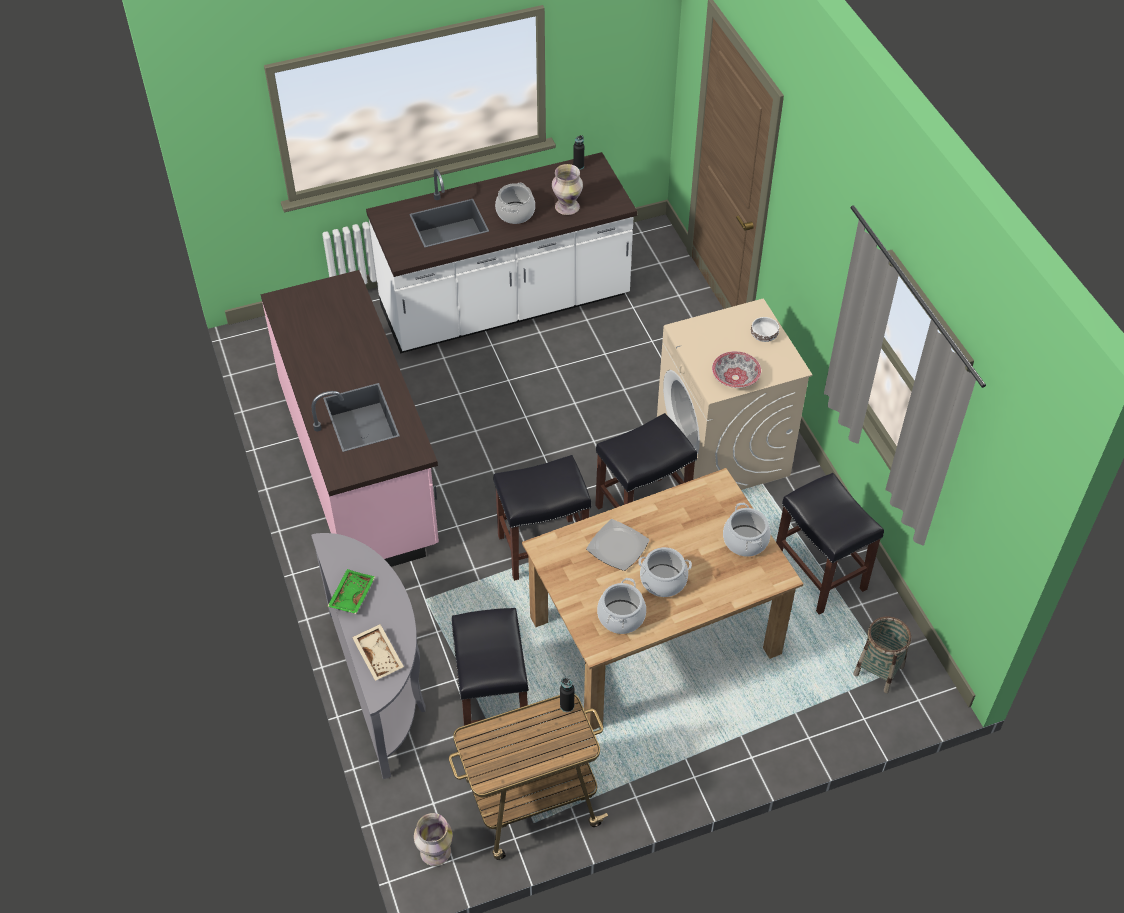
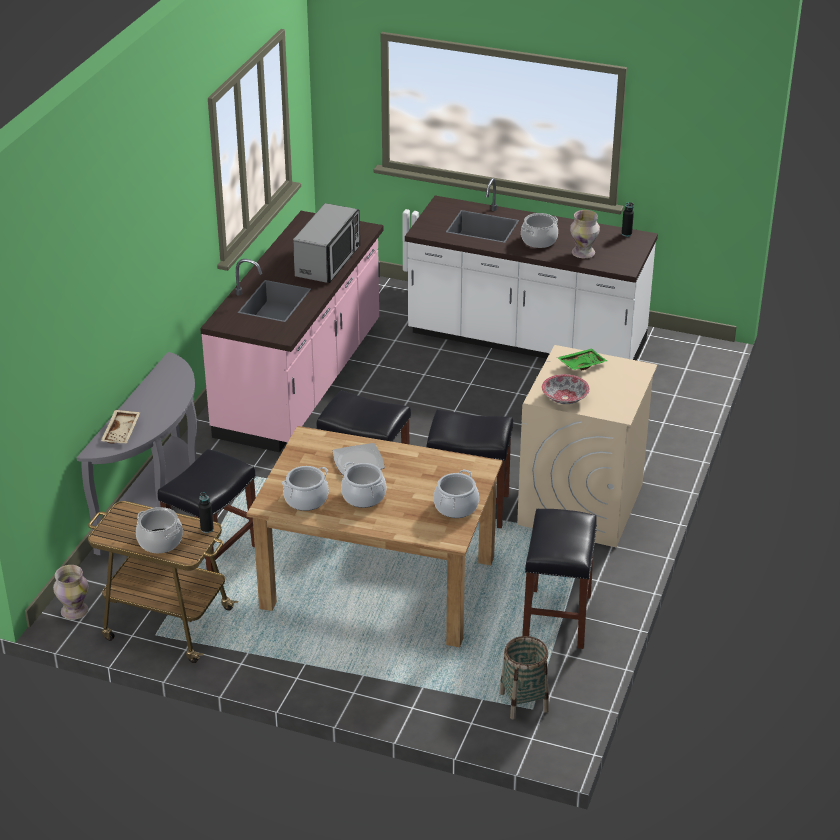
camera: 40 degrees right, 15 degrees down
green tray [327,569,375,614] -> green tray moved to [557,348,607,370]
white bowl [751,317,779,342] -> none
none -> cooking pot [136,507,183,553]
none -> microwave [293,203,360,283]

